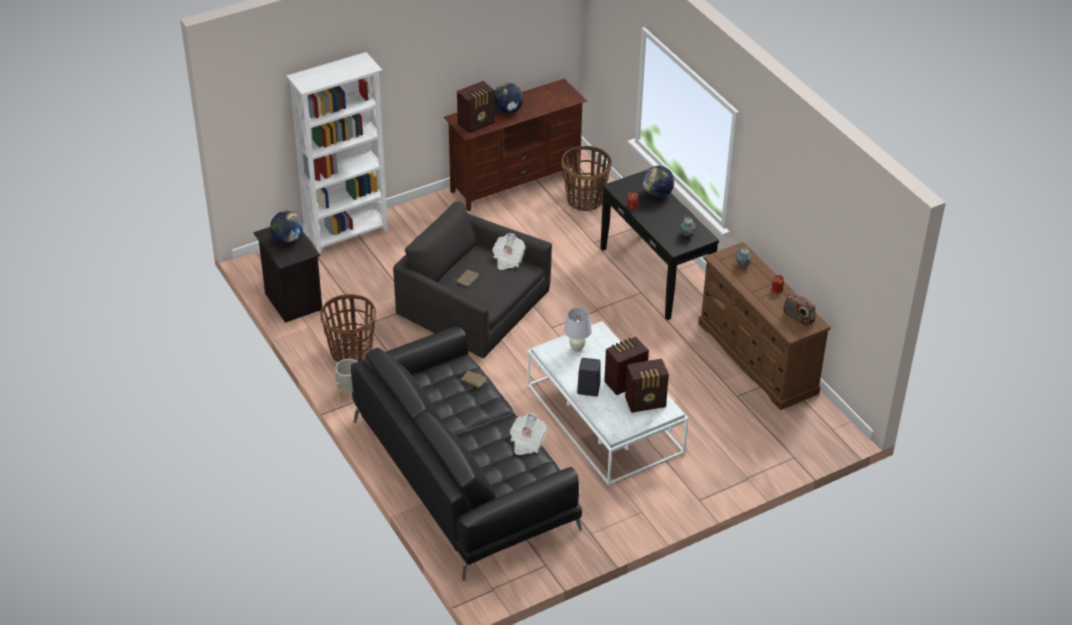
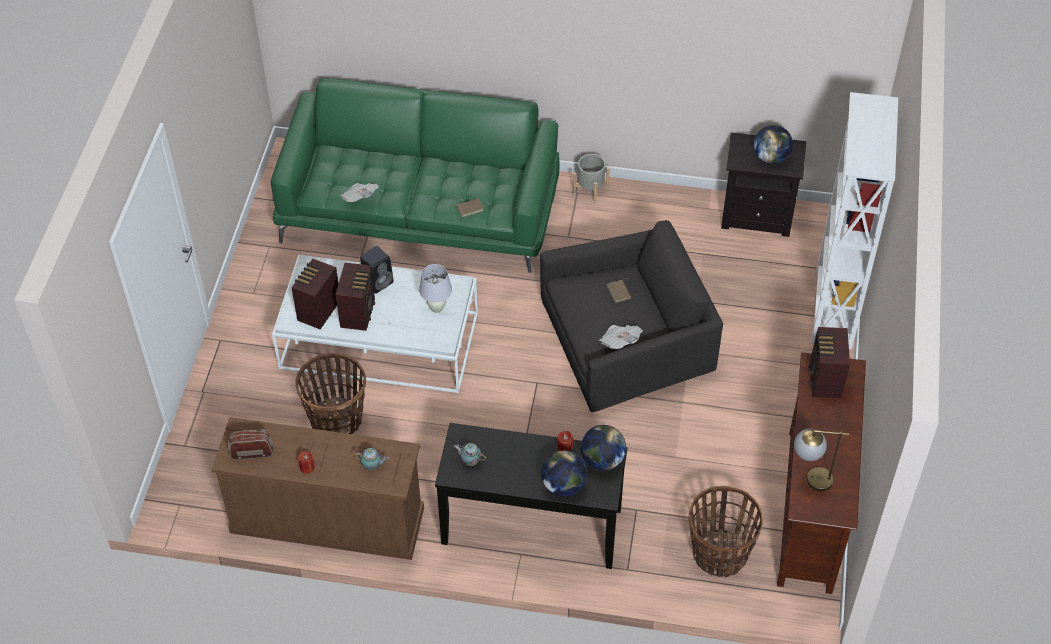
camera: 130 degrees right, 10 degrees up
basket [320,294,376,363] -> basket moved to [295,353,366,434]
black sofa [351,327,582,581] -> green sofa [271,78,560,273]
globe [495,83,523,114] -> globe moved to [581,425,626,470]
none -> table lamp [794,429,849,491]

